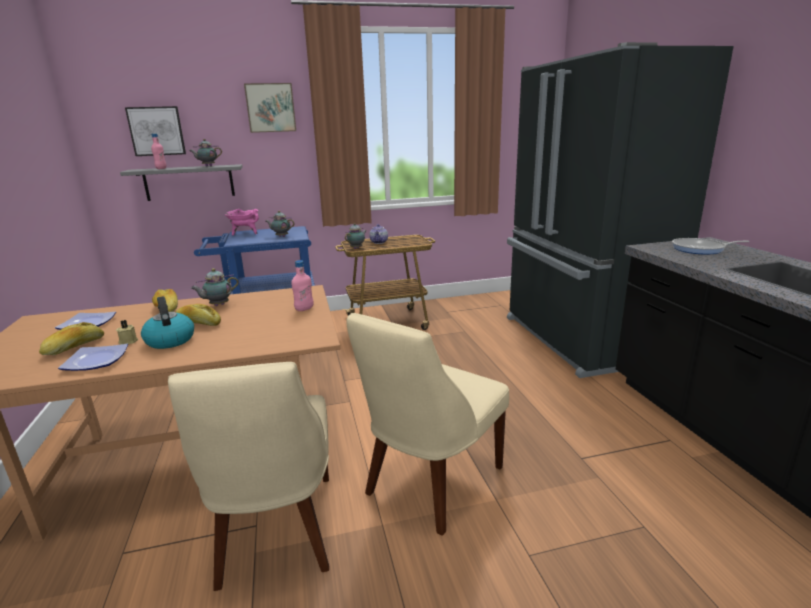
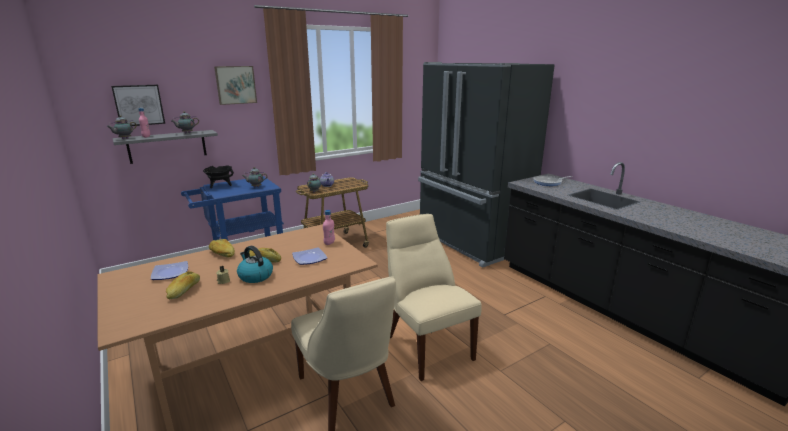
camera: 20 degrees left, 0 degrees up
plate [58,344,128,371] -> plate moved to [292,247,327,265]
teapot [190,268,239,306] -> teapot moved to [106,115,137,139]
pink cooking pot [225,209,259,235] -> black cooking pot [203,165,234,188]
beige chair [347,313,509,536] -> beige chair turned 135 degrees clockwise [386,214,482,381]

